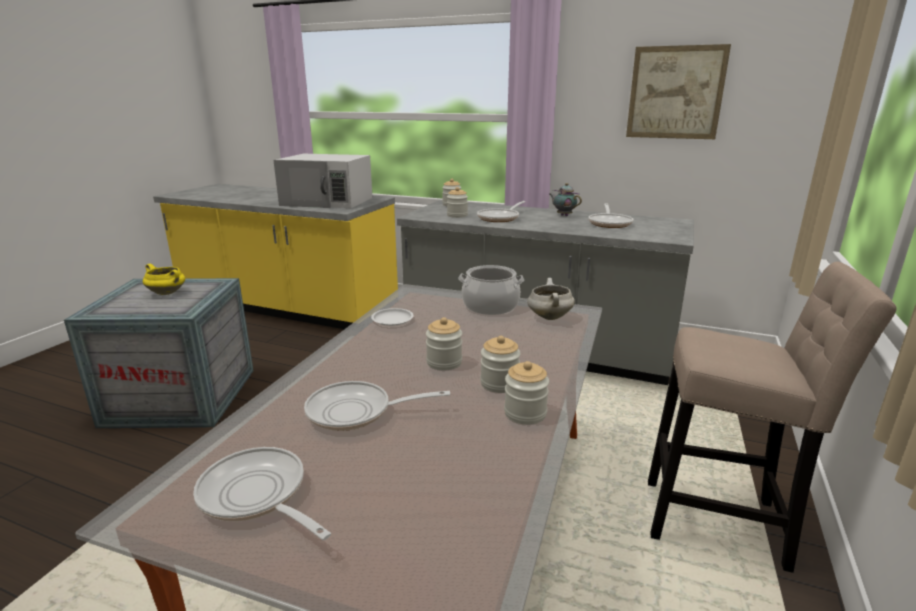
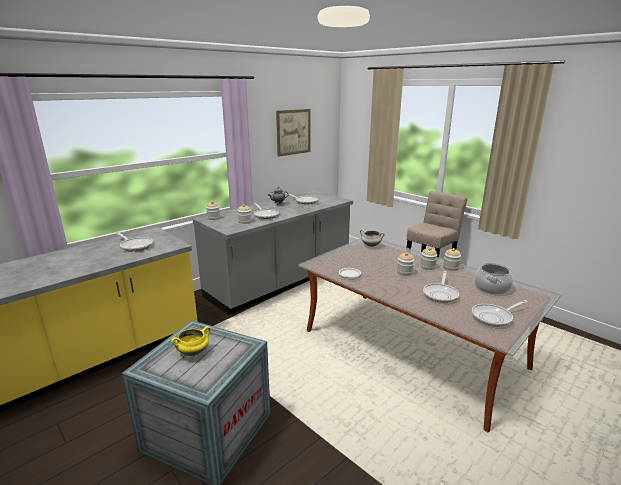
camera: 65 degrees left, 0 degrees up
white microwave [273,154,373,208] -> frying pan [115,232,153,251]
cooking pot [458,265,524,315] -> cooking pot moved to [474,262,513,294]

